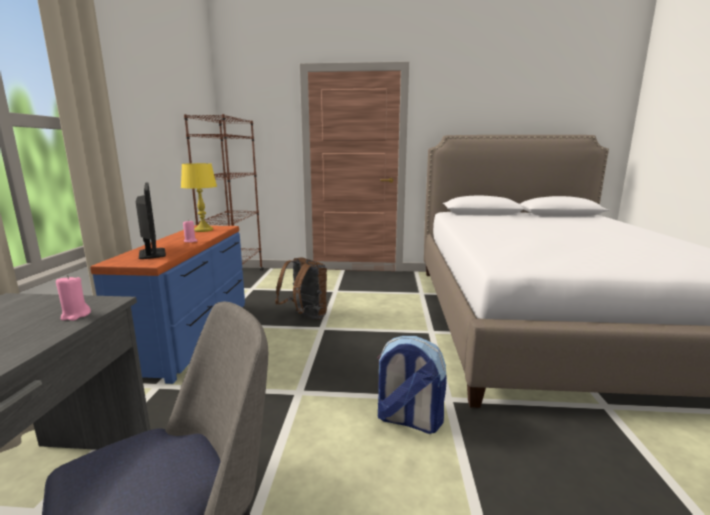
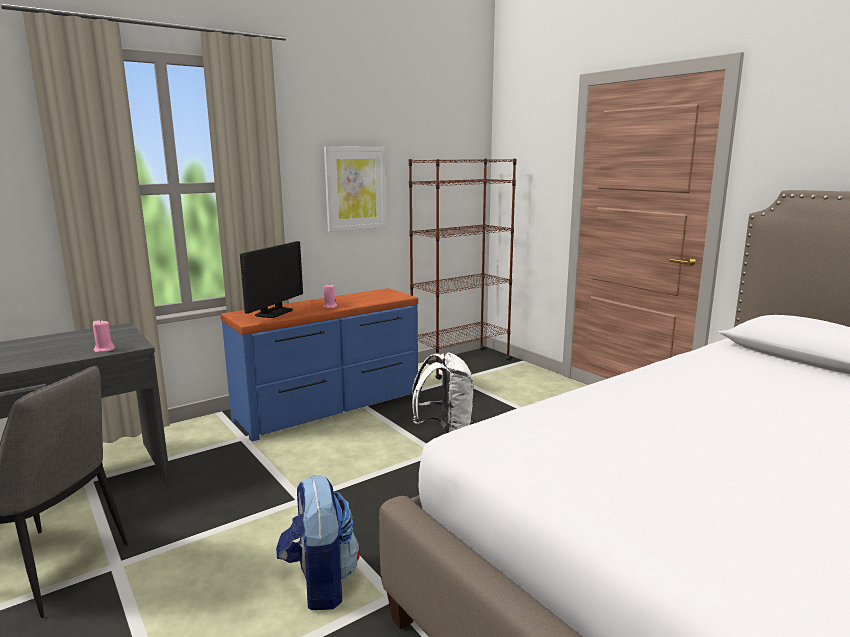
camera: 50 degrees right, 0 degrees up
yellow table lamp [181,163,217,232] -> none
brown backpack [275,257,327,319] -> white backpack [412,353,474,434]
none -> picture [324,147,386,232]

